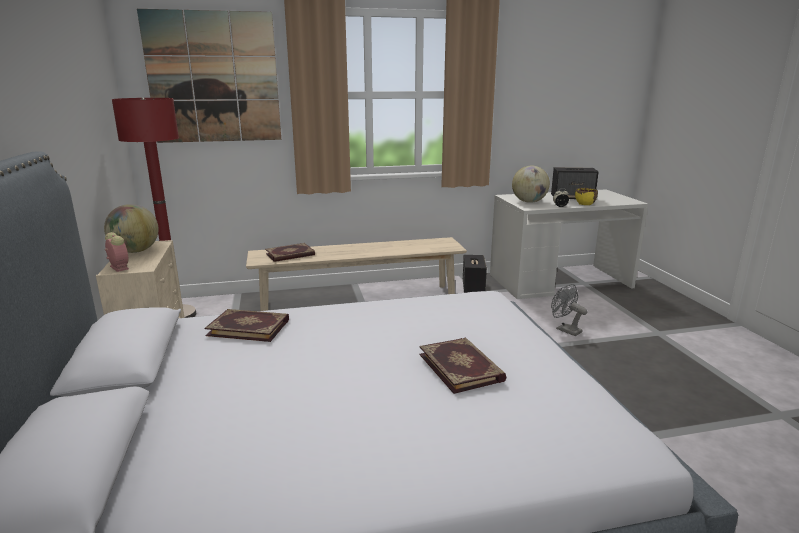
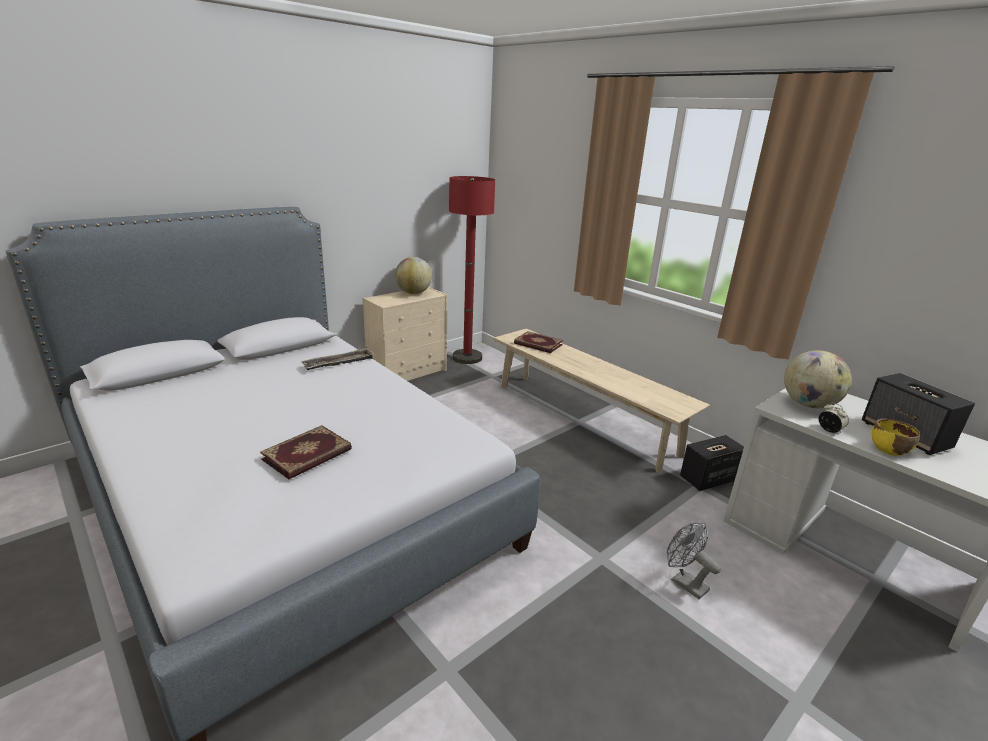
camera: 60 degrees right, 5 degrees up
alarm clock [105,232,129,272] -> none
picture [137,9,281,143] -> none
book [205,309,289,342] -> tray [301,348,374,370]
grey fan [551,284,587,336] -> grey fan turned 60 degrees counterclockwise [667,523,721,599]

